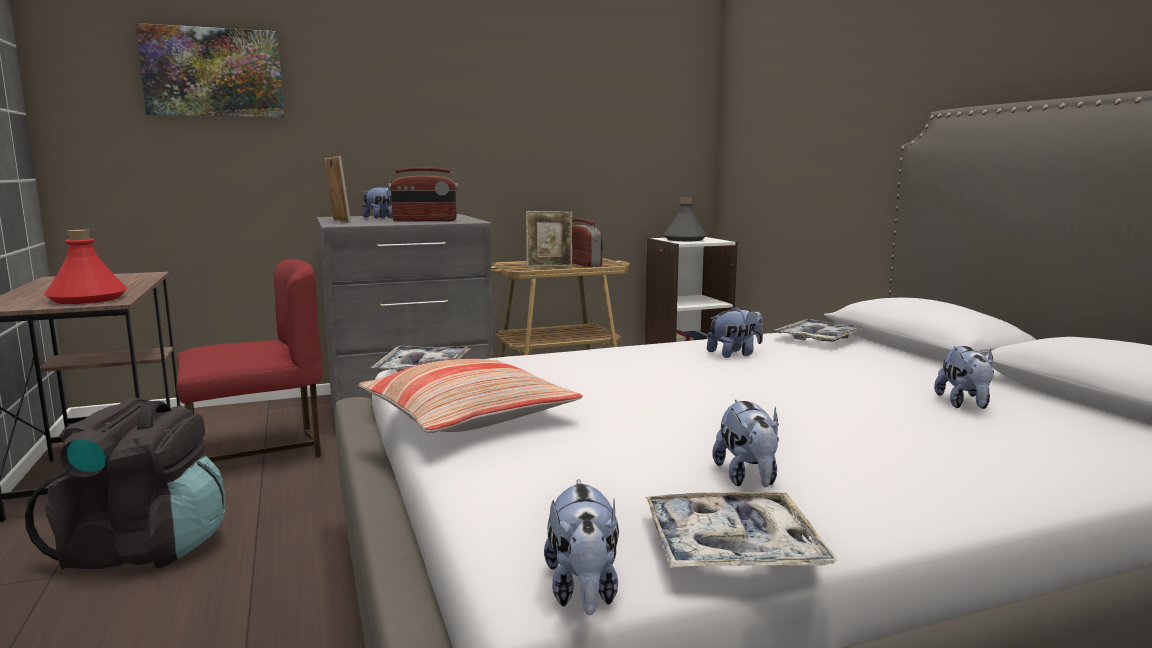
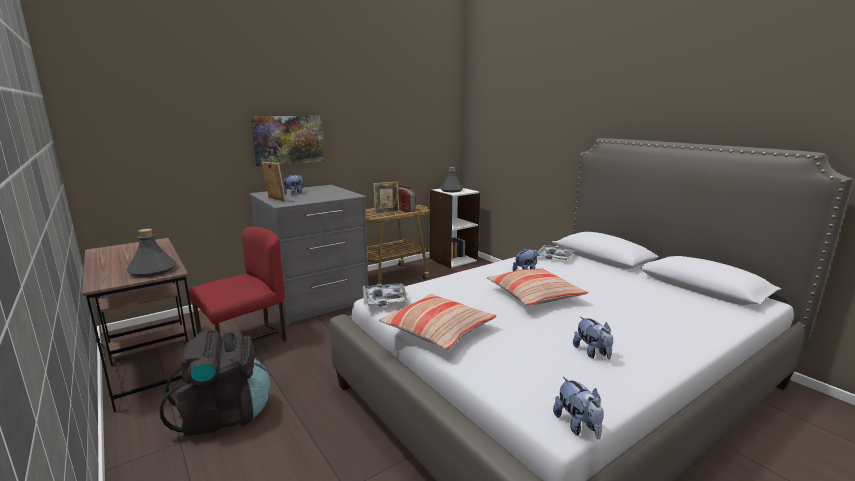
camera: 15 degrees left, 5 degrees up
red bottle [44,229,127,304] -> grey bottle [126,229,177,277]
picture [136,23,284,118] -> picture moved to [251,116,325,166]
radio [389,167,458,222] -> none
tray [646,492,838,568] -> none
plush toy [934,346,994,409] -> none
none -> pillow [487,268,588,306]

